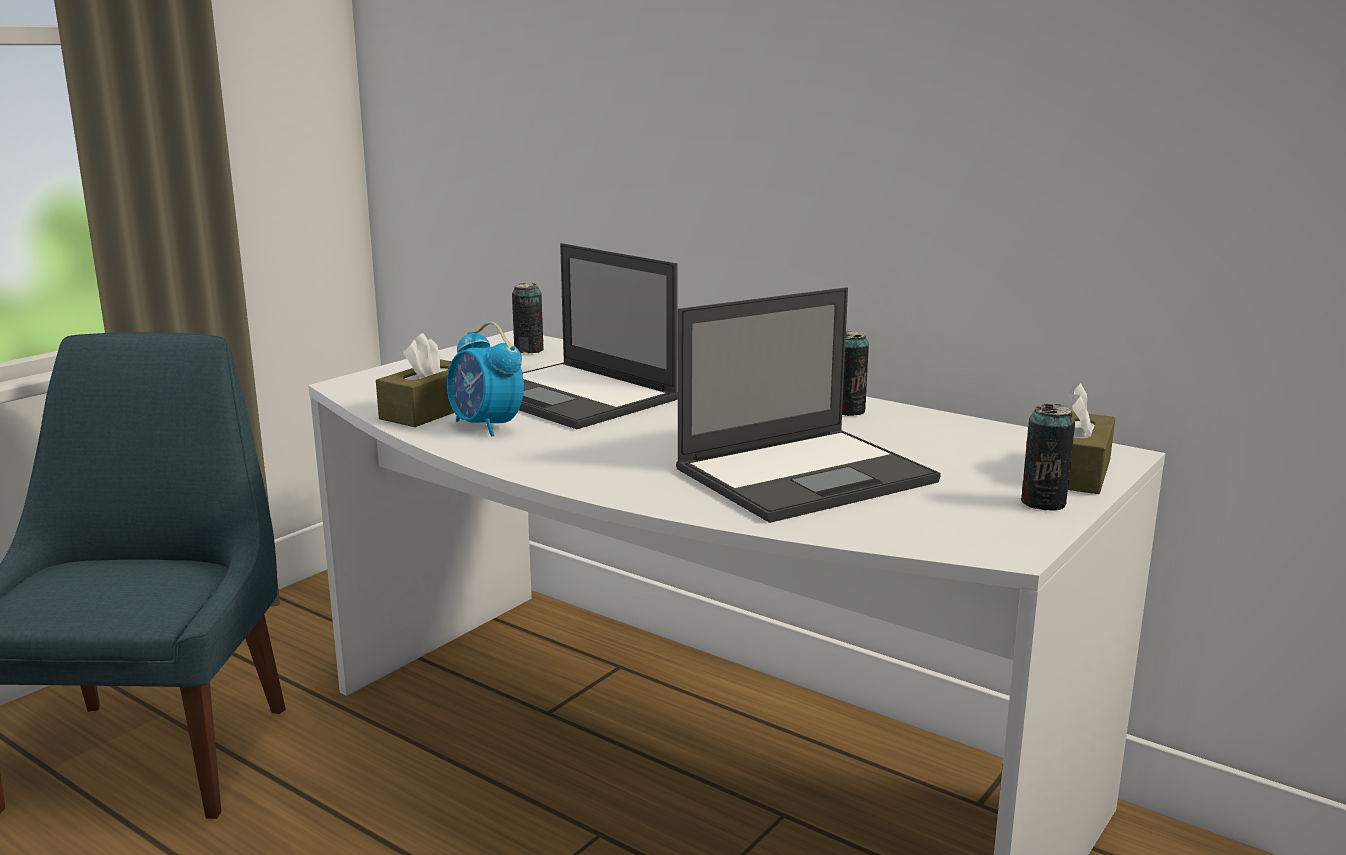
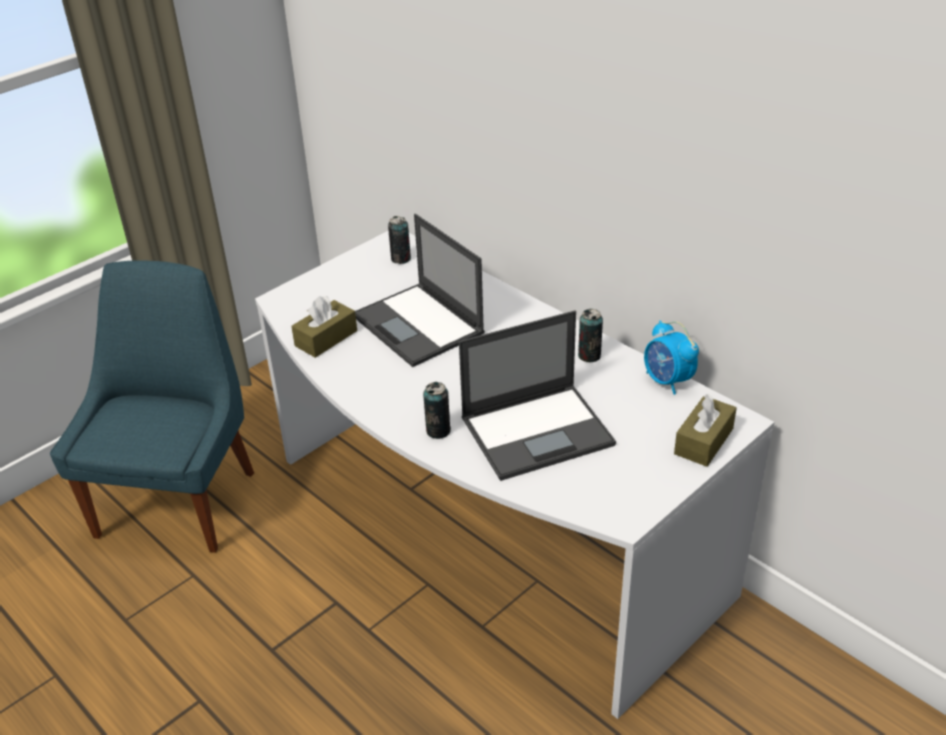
camera: 10 degrees right, 20 degrees up
alarm clock [447,322,524,437] -> alarm clock moved to [644,320,699,395]
can [1021,404,1075,511] -> can moved to [423,382,451,439]

